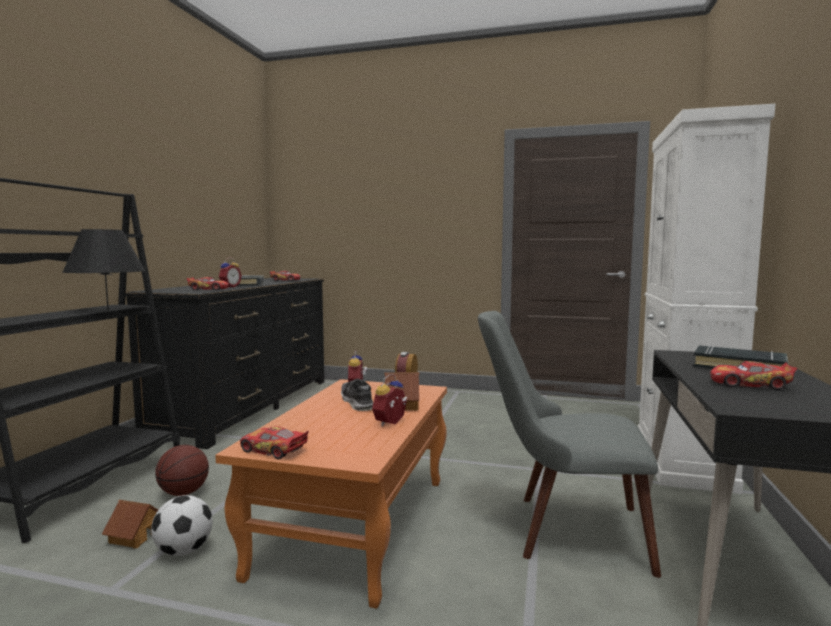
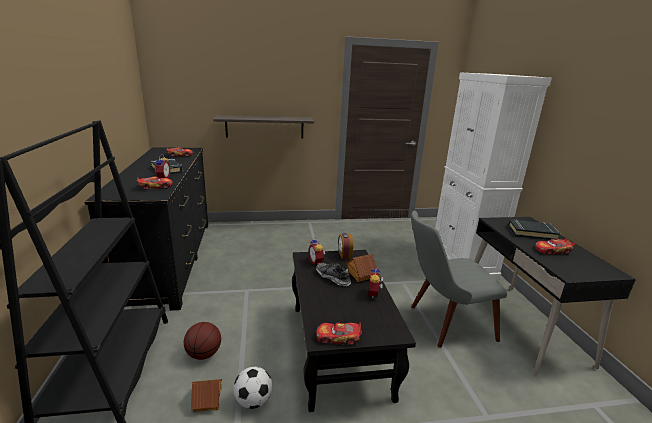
camera: 25 degrees left, 15 degrees up
black table lamp [62,229,145,310] -> none
orange coffee table [215,379,447,608] -> black coffee table [292,250,416,412]
none -> shelf [213,115,314,138]

